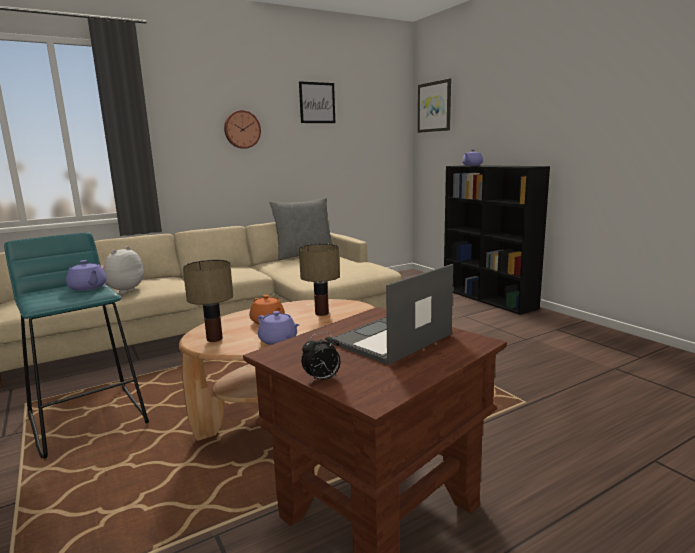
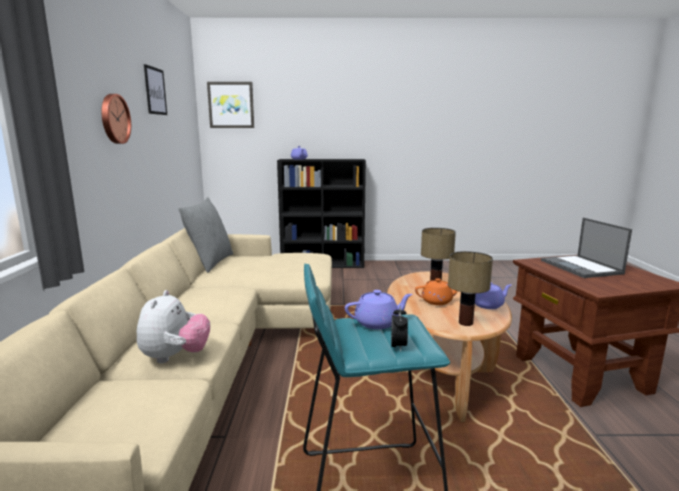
camera: 60 degrees left, 0 degrees up
plush toy [101,246,144,294] -> plush toy turned 135 degrees counterclockwise [137,290,210,363]
alarm clock [301,332,340,383] -> alarm clock moved to [391,306,408,352]

